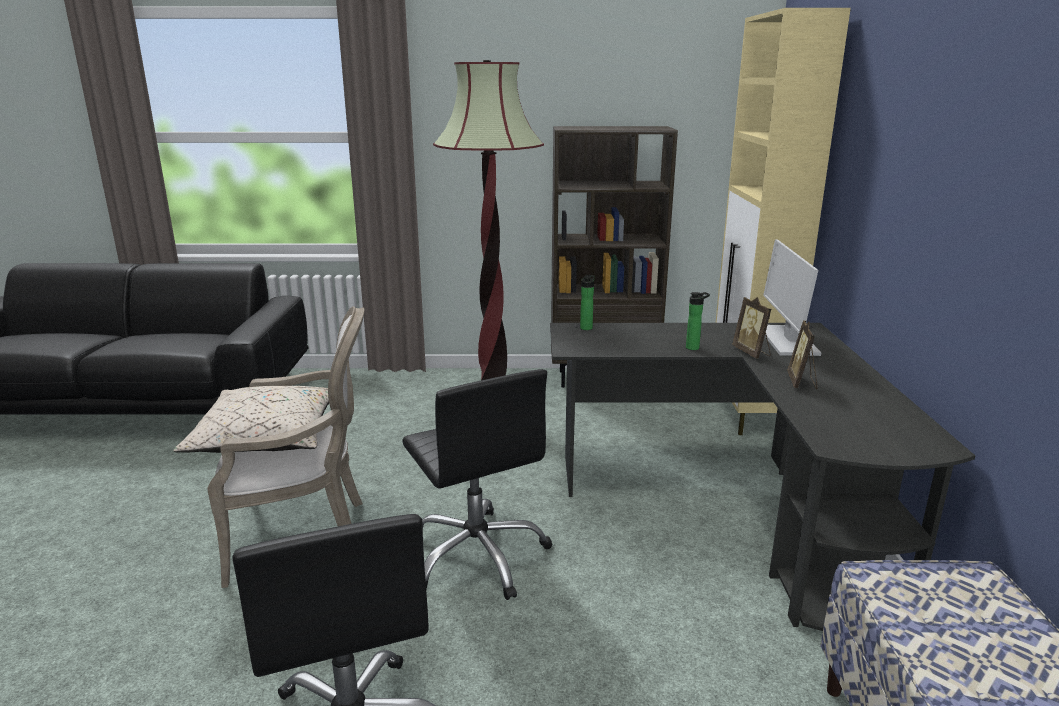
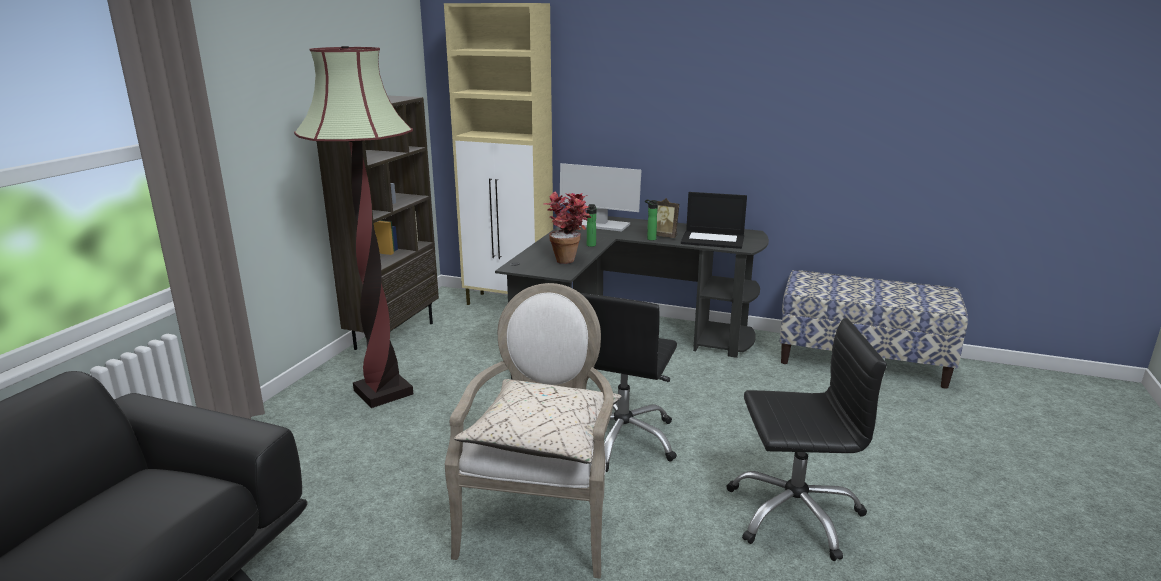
camera: 70 degrees left, 0 degrees up
black office chair [402,369,552,600] -> black office chair turned 120 degrees clockwise [581,293,677,472]
bottle [580,275,594,330] -> bottle moved to [645,199,658,241]
picture frame [732,297,771,358] -> none
none -> potted plant [543,191,591,264]
none -> laptop [681,192,747,249]

